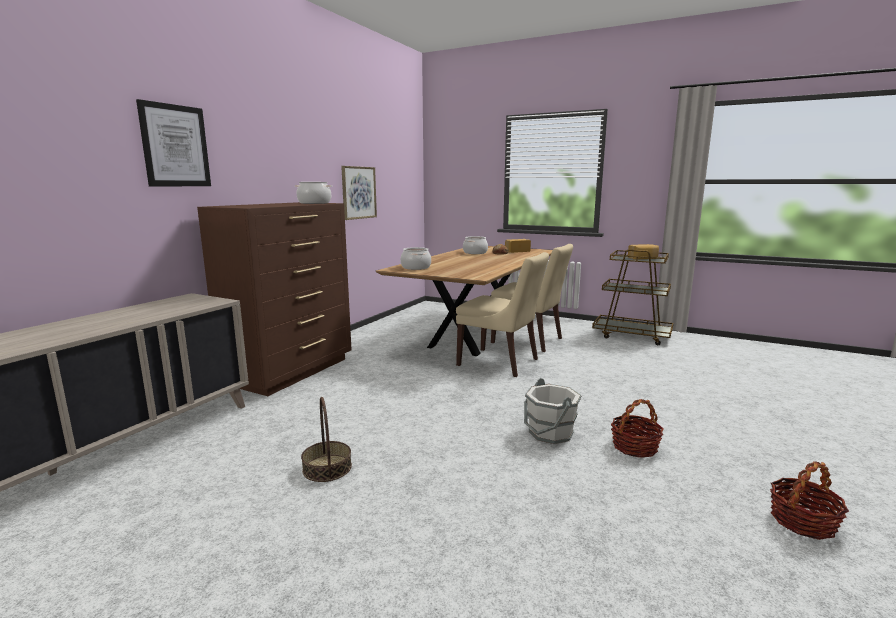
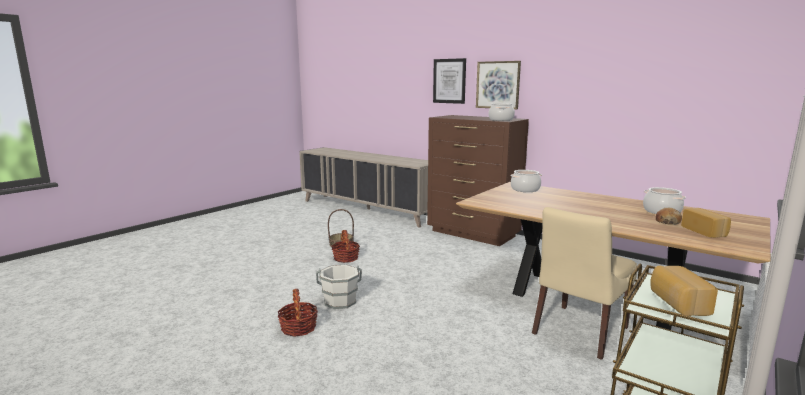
camera: 100 degrees right, 0 degrees up
picture [341,166,377,220] -> picture moved to [476,61,521,109]
beige chair [456,252,549,377] -> none
basket [770,461,849,540] -> basket moved to [332,230,360,263]

